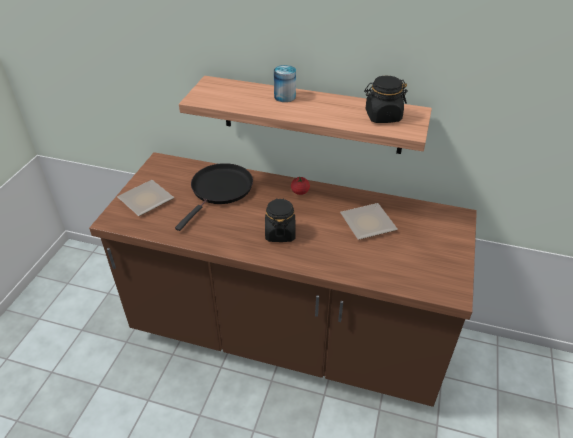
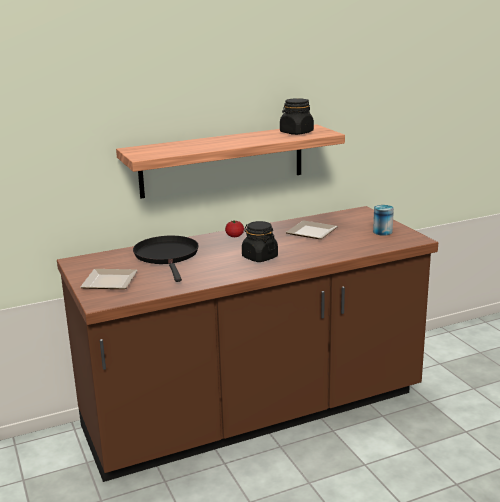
camera: 40 degrees left, 20 degrees down
can [274,65,296,102] -> can moved to [373,205,394,236]

